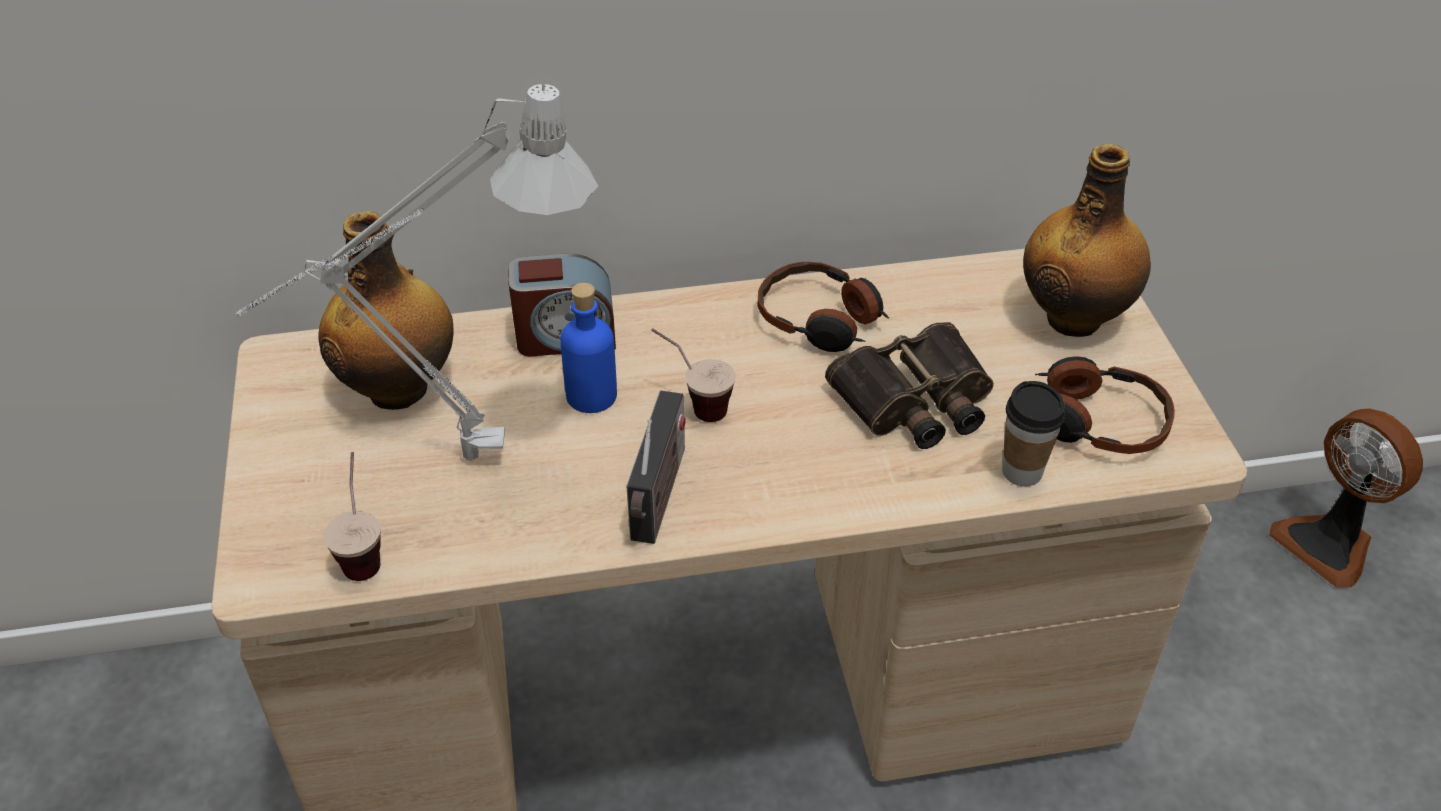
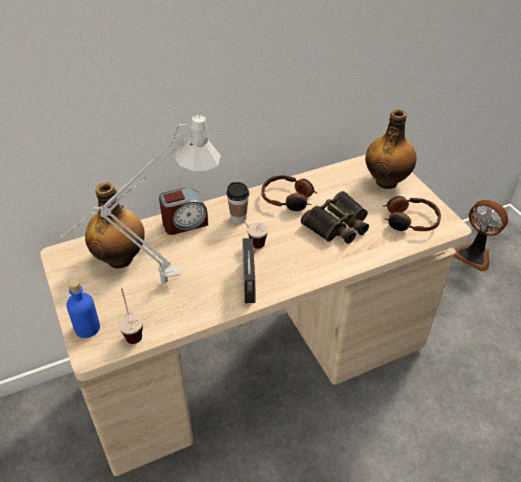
camera: 15 degrees left, 0 degrees up
blue bottle [560,283,617,413] -> blue bottle moved to [66,279,100,338]
cup [1002,381,1066,486] -> cup moved to [227,182,249,224]

